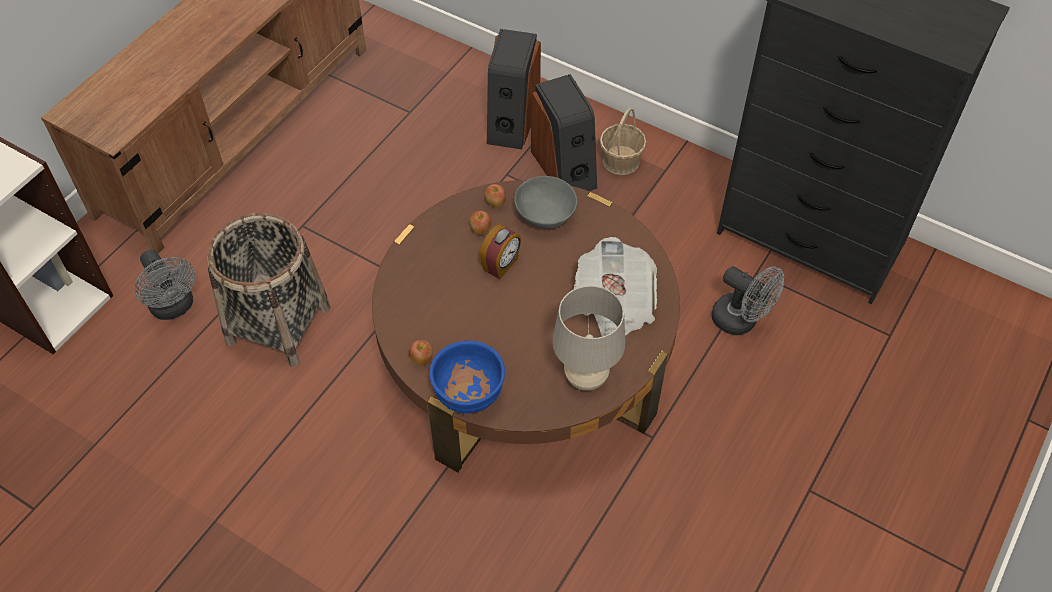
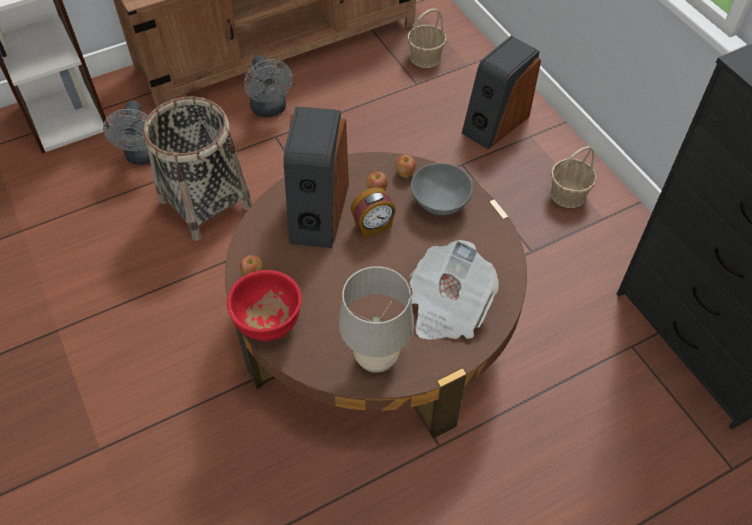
camera: 30 degrees right, 0 degrees up
blue bowl [429,340,505,414] -> red bowl [227,270,302,341]
speaker [531,74,597,191] -> speaker moved to [284,106,349,248]
grey fan [711,266,784,335] -> grey fan moved to [244,55,293,118]
none -> basket [407,9,447,68]

